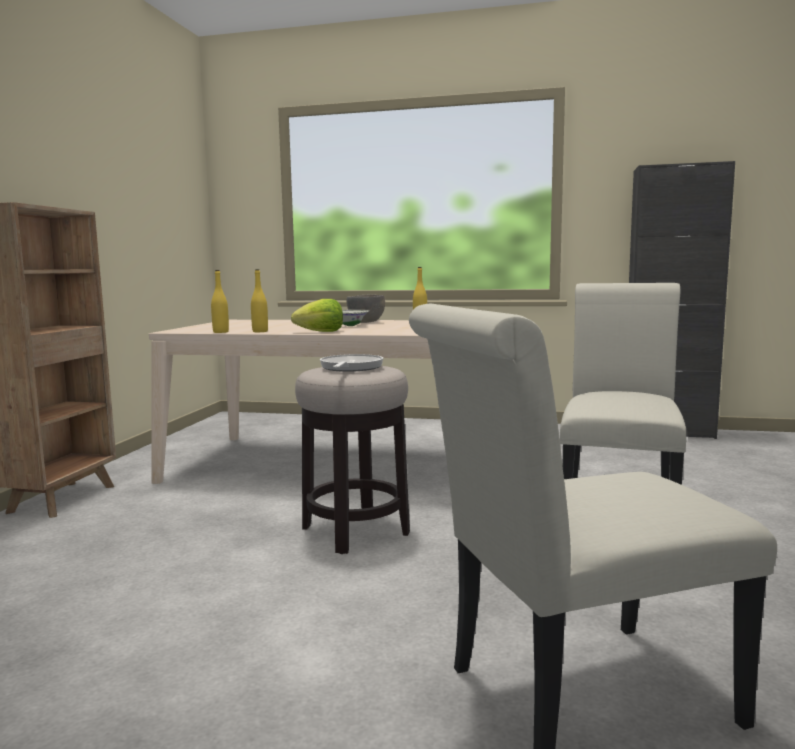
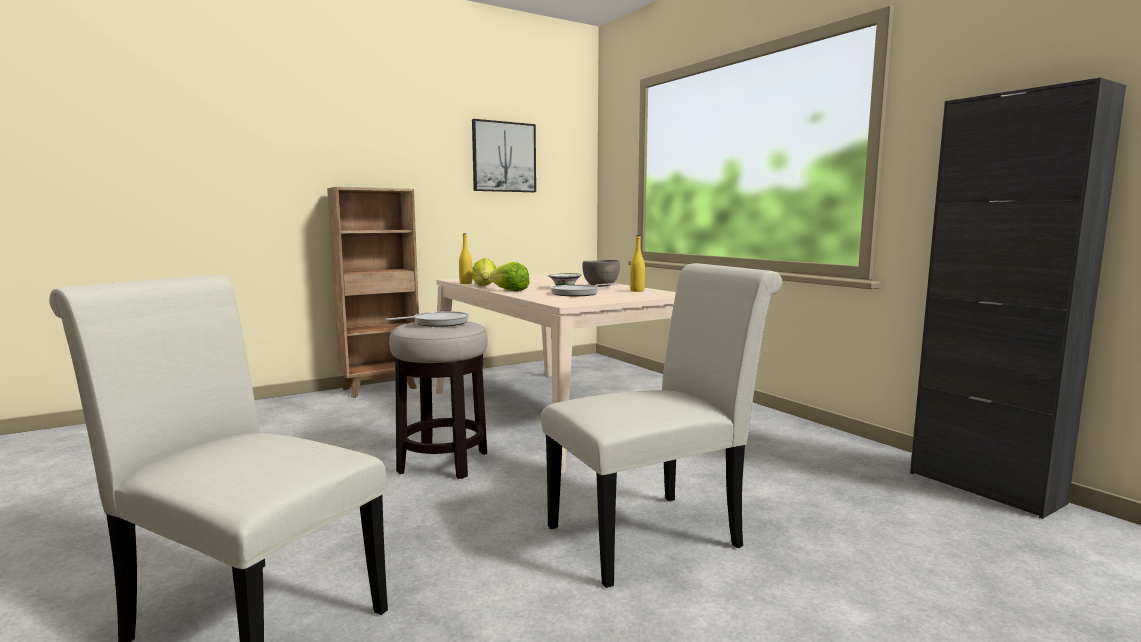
camera: 45 degrees right, 0 degrees up
yellow bottle [251,269,268,332] -> lettuce [472,258,496,286]
none -> picture [472,119,536,192]
none -> frying pan [551,283,618,296]

